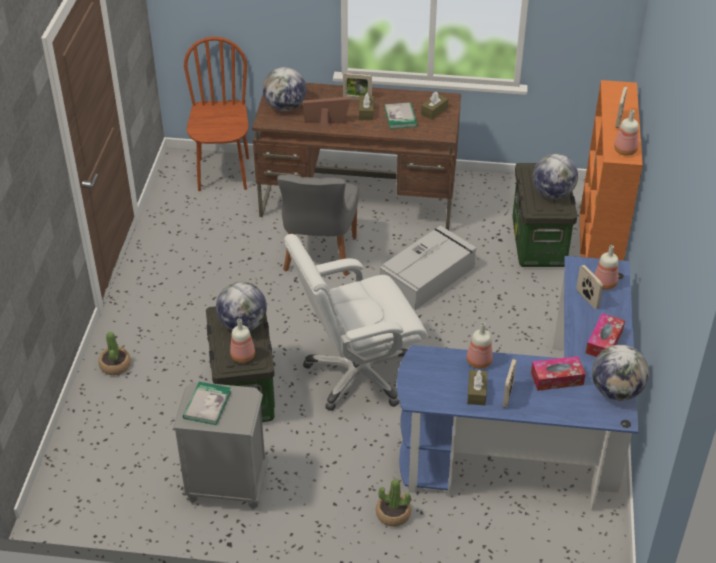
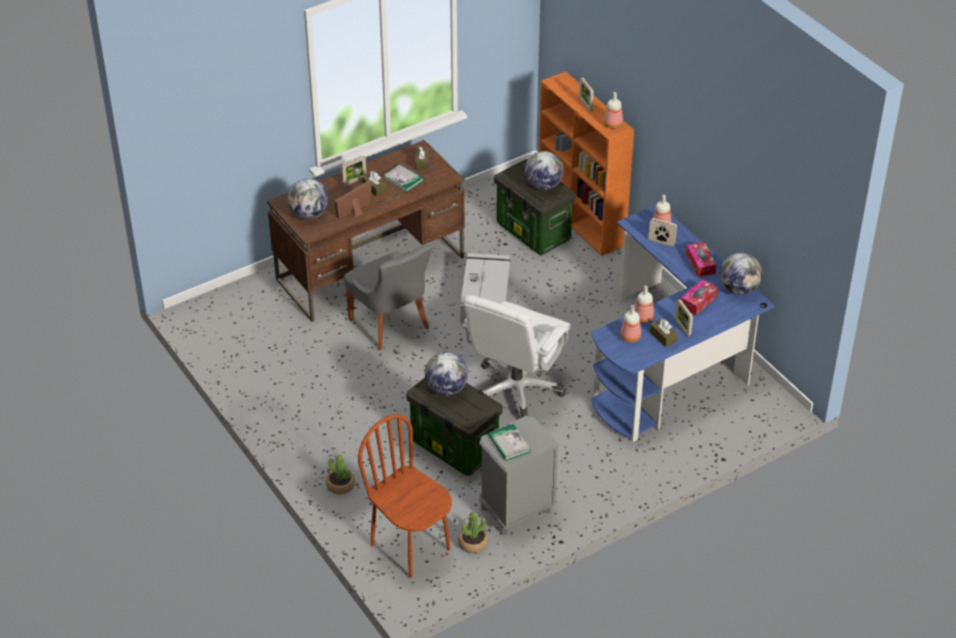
camera: 40 degrees left, 0 degrees up
brown chair [184,37,249,191] -> brown chair moved to [358,414,452,578]
bottle [230,319,255,363] -> bottle moved to [620,305,641,343]
potted plant [376,479,411,527] -> potted plant moved to [458,512,488,553]

